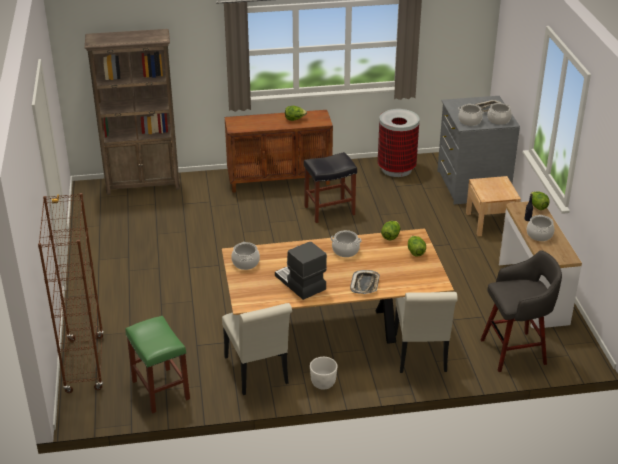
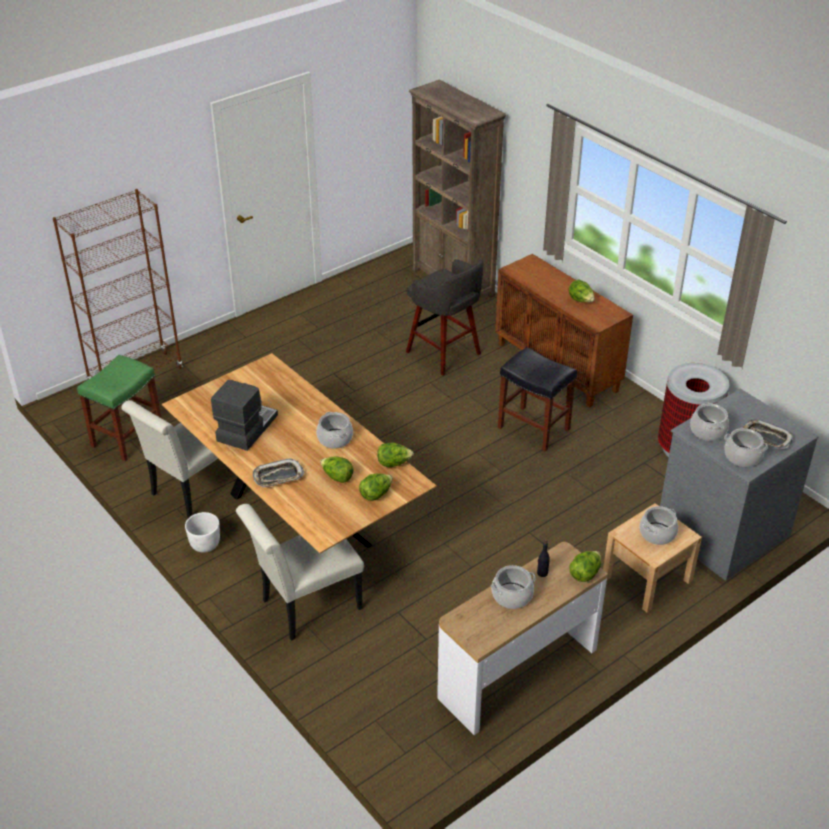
camera: 60 degrees right, 5 degrees up
cooking pot [231,242,260,270] -> cooking pot moved to [639,506,678,545]
grey stool [480,250,562,372] -> grey stool moved to [406,259,484,376]
none -> lettuce [320,456,354,483]

